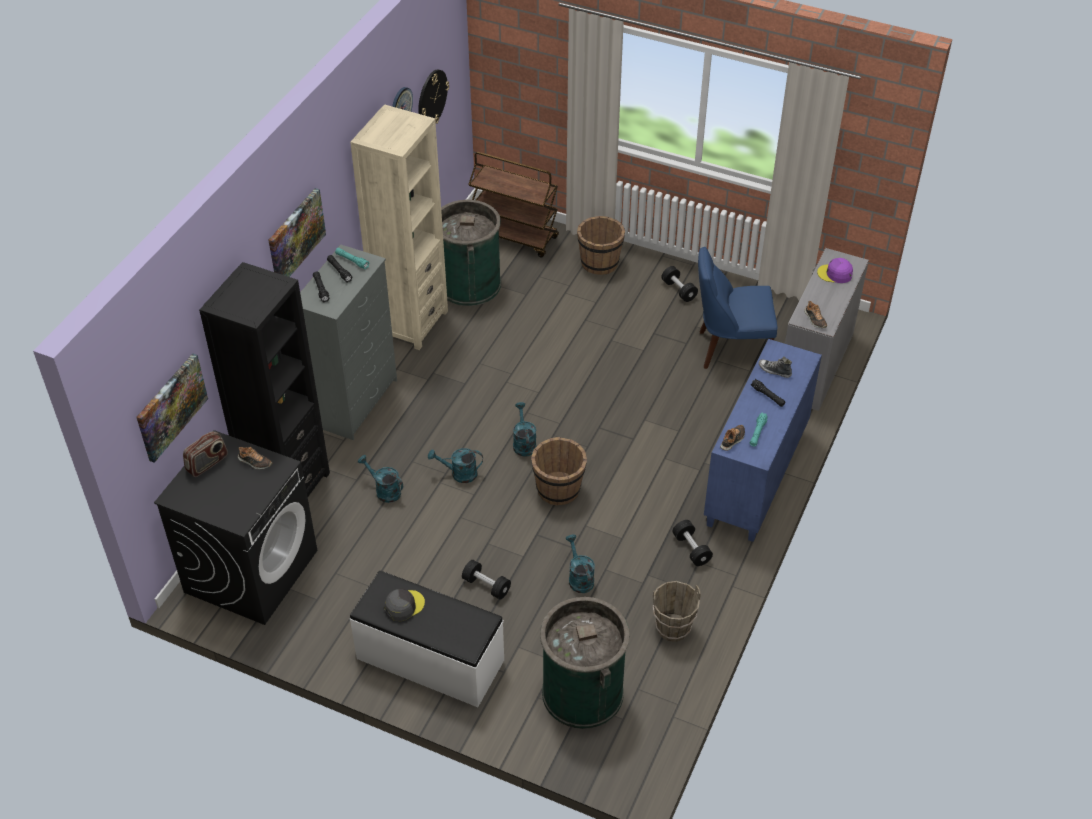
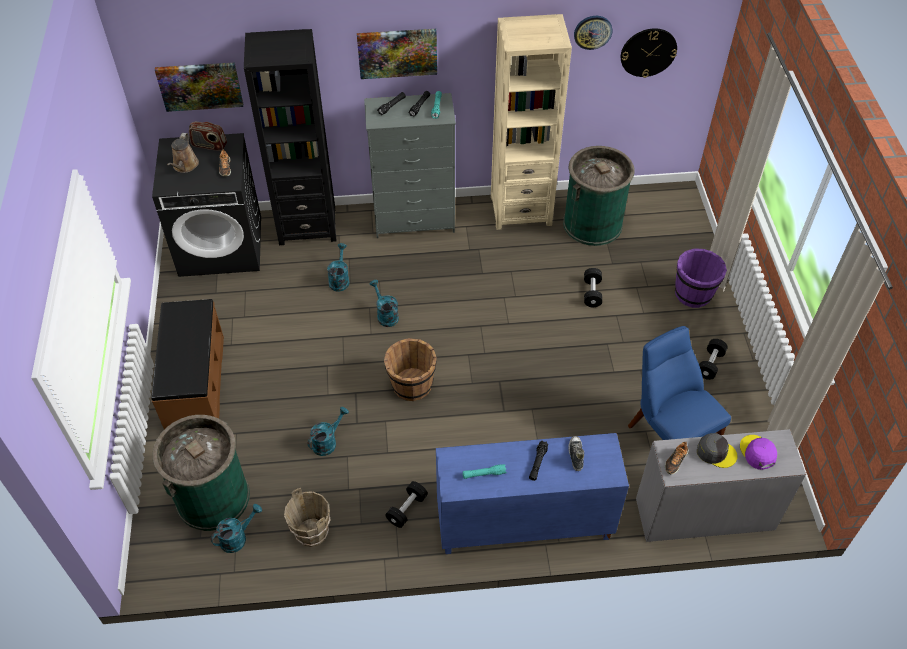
camera: 60 degrees right, 5 degrees up
white bench [350,571,504,707] -> brown bench [151,299,224,429]
grey cap [384,589,425,621] -> grey cap moved to [697,433,738,468]
black dumbbell [462,560,511,600] -> black dumbbell moved to [584,268,602,307]
brown cart [468,152,559,258] -> none
turquoise watering can [513,402,536,457] -> turquoise watering can moved to [210,504,262,553]
brown bucket [577,216,625,275] -> purple bucket [675,248,727,308]
shoe [720,425,745,451] -> none
none -> brown watering can [167,133,199,173]

